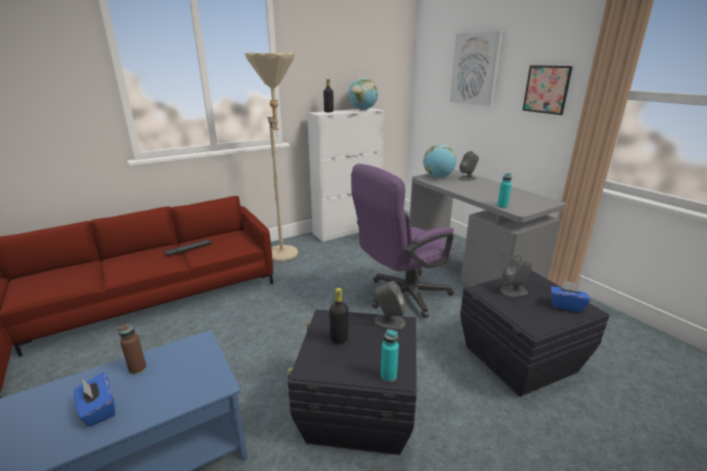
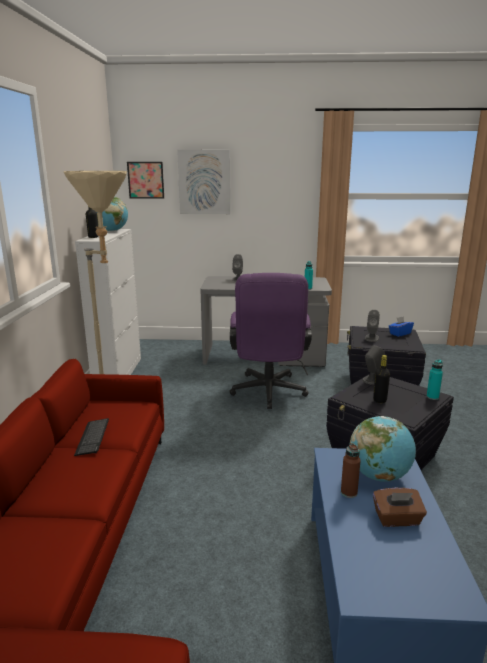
camera: 55 degrees left, 5 degrees down
blue tissue box [74,373,115,427] -> brown tissue box [373,488,427,527]
globe [423,144,457,178] -> globe moved to [350,416,416,482]
picture [523,65,573,115] -> picture moved to [127,162,164,199]

